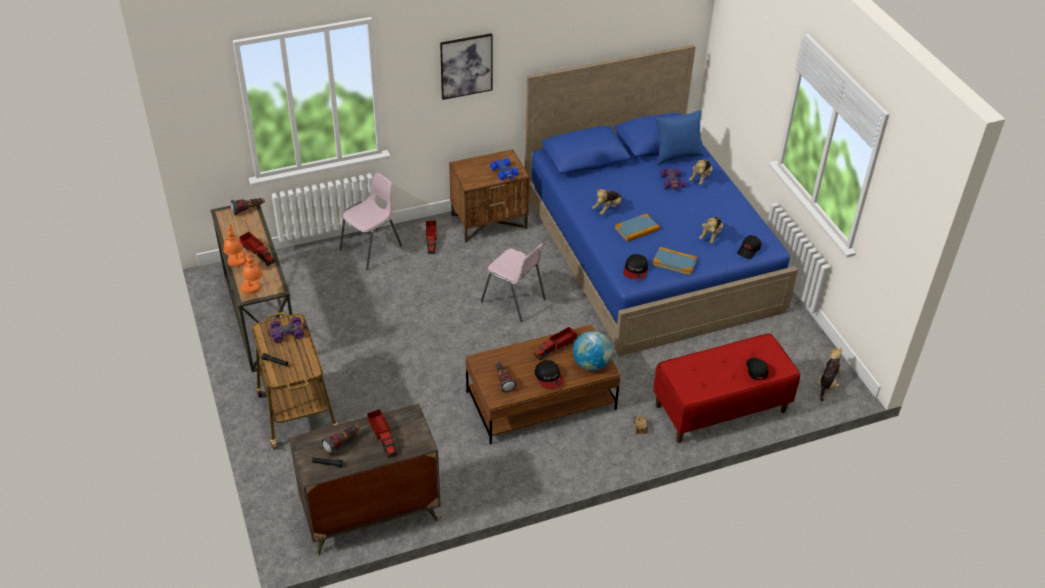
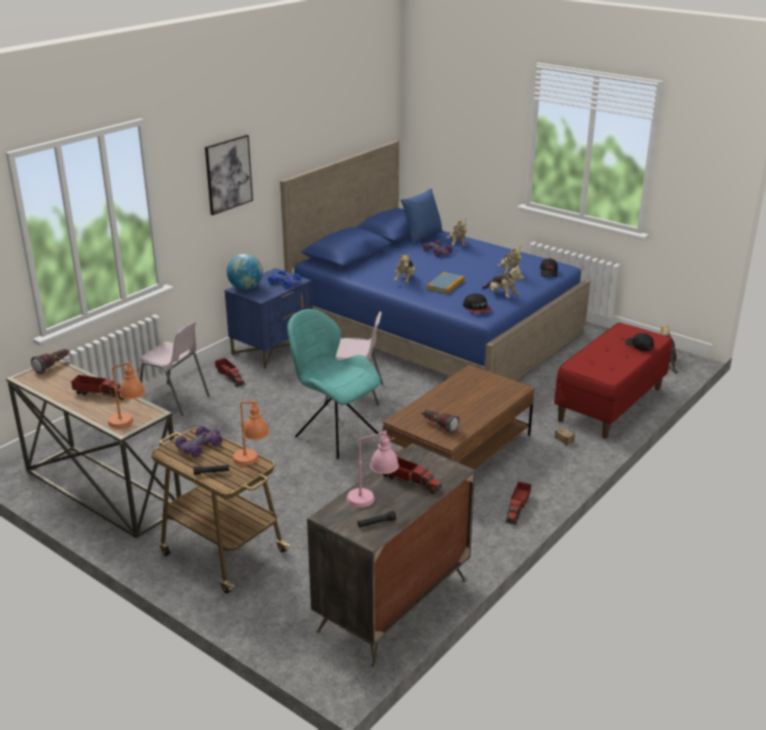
camera: 30 degrees left, 15 degrees down
orange table lamp [223,224,247,267] -> orange table lamp moved to [232,400,269,466]
flashlight [322,425,360,455] -> pink table lamp [346,430,399,508]
pink chair [340,173,402,270] -> pink chair turned 105 degrees clockwise [140,322,210,416]
brown nightstand [449,149,530,243] -> blue nightstand [224,268,313,369]
toy truck [534,327,577,360] -> toy truck moved to [506,482,531,525]
cap [534,360,564,389] -> none
globe [573,331,612,371] -> globe moved to [227,254,263,290]
book [652,247,697,275] -> plush toy [482,264,524,298]
none -> turquoise chair [287,309,381,459]

